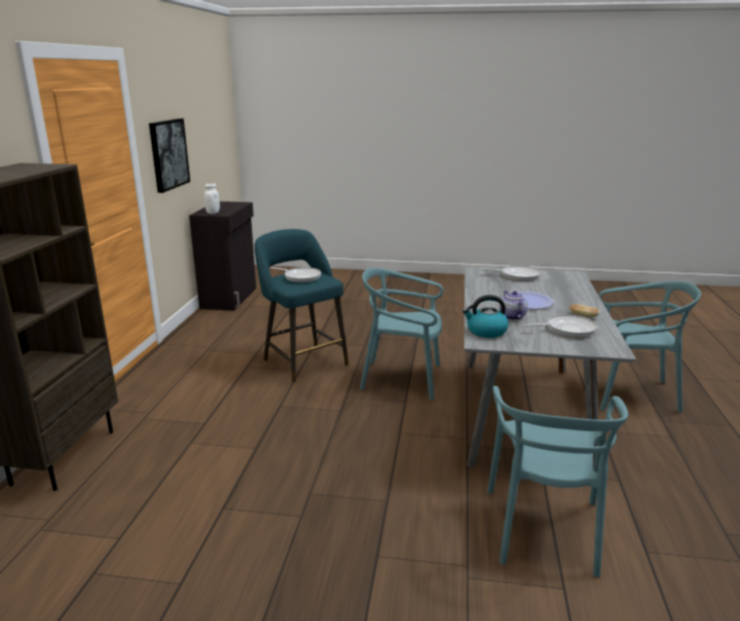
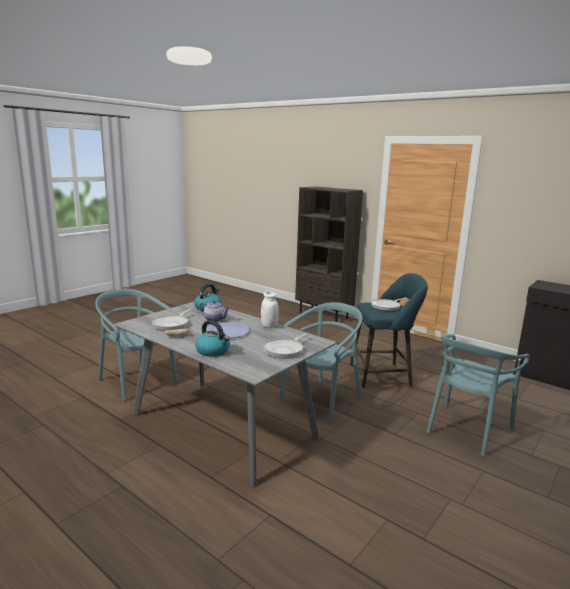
camera: 120 degrees right, 5 degrees down
picture [149,118,190,193] -> none
white jar [204,183,220,214] -> white jar moved to [261,292,278,328]
turquoise chair [598,281,701,413] -> turquoise chair moved to [426,334,530,456]
none -> kettle [195,320,230,357]

